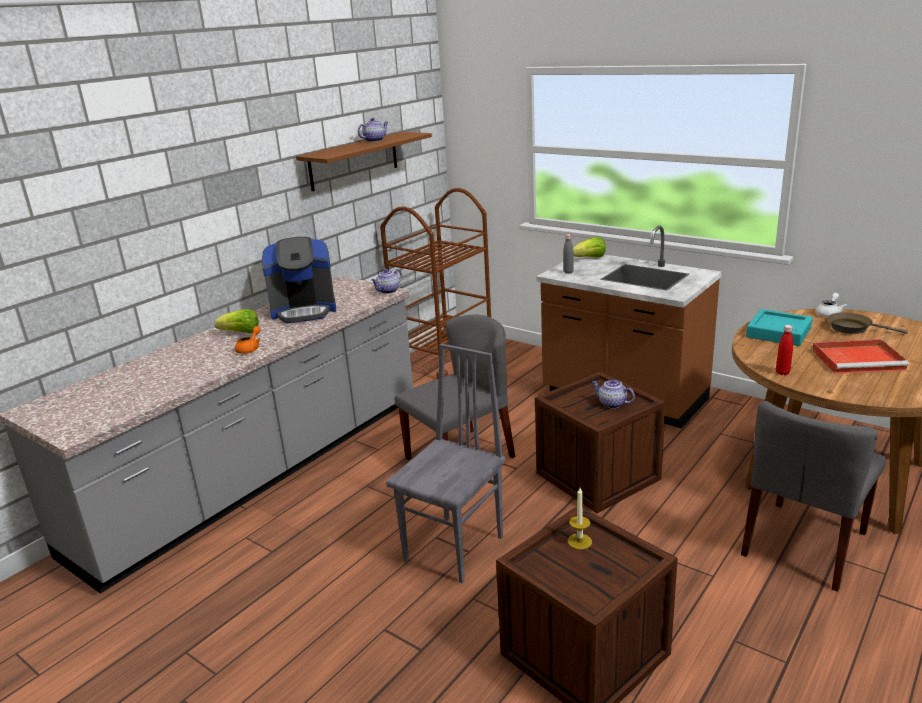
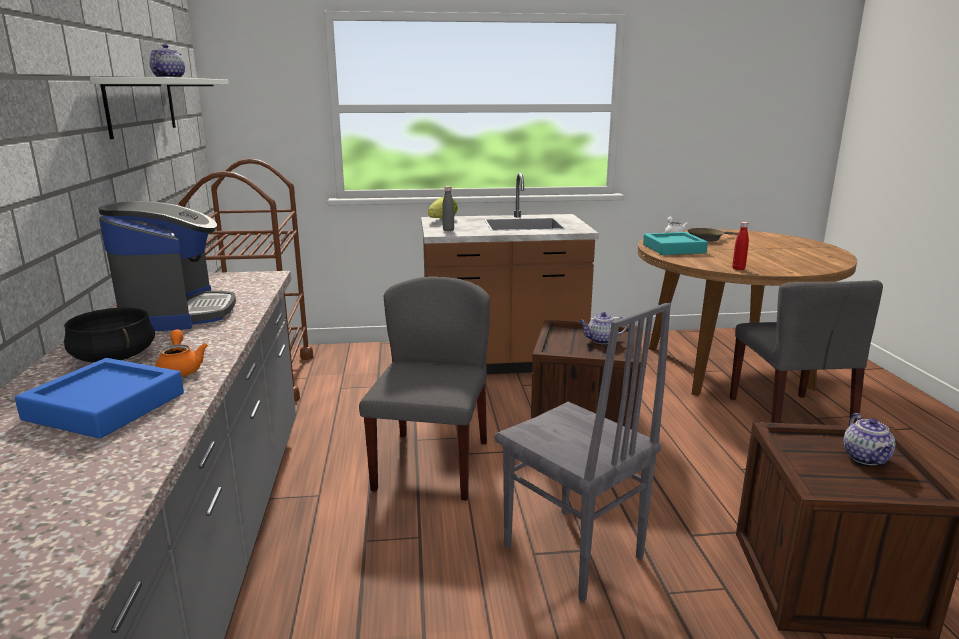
camera: 45 degrees left, 5 degrees down
lettuce [215,309,259,333] -> black cooking pot [64,308,155,363]
coffee machine [262,237,336,323] -> coffee machine turned 45 degrees counterclockwise [98,201,236,331]
brown shelf [296,132,432,191] -> white shelf [90,77,229,139]
teapot [371,269,402,294] -> teapot moved to [843,413,895,465]
grey chair [386,343,505,583] -> grey chair turned 150 degrees clockwise [495,302,671,602]
candle [568,488,592,550] -> none
red tray [812,339,909,374] -> none
none -> blue tray [15,358,184,439]

